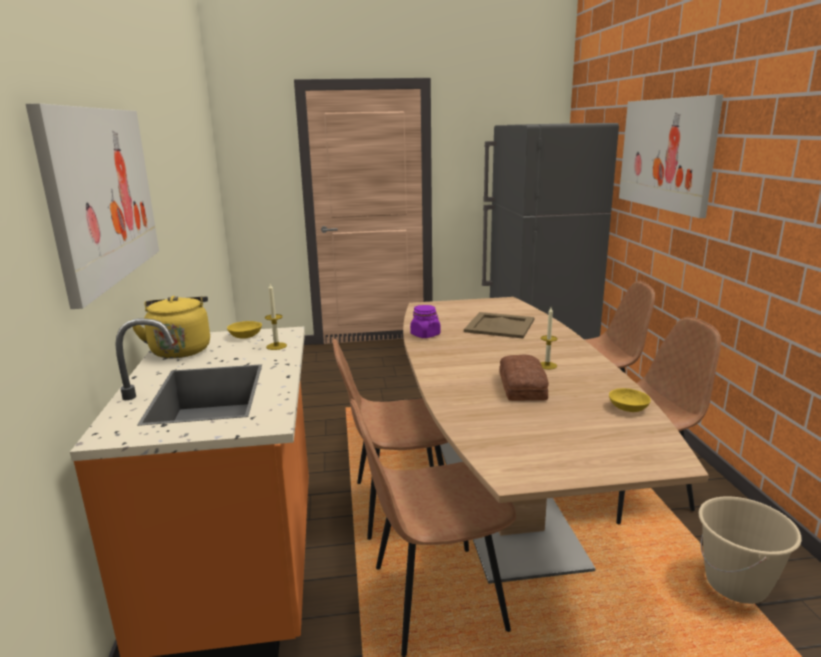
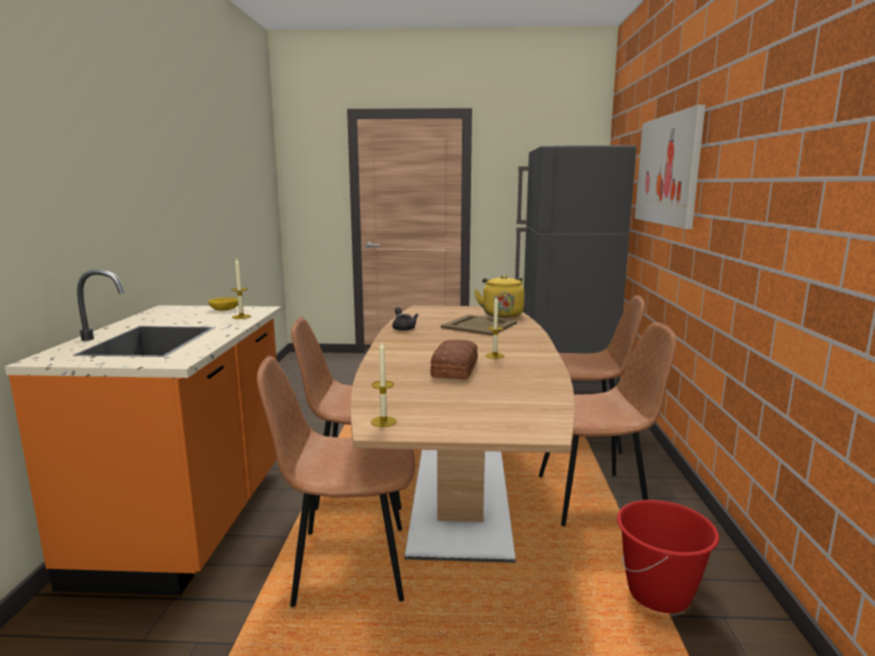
camera: 10 degrees right, 5 degrees down
picture [26,103,159,309] -> none
yellow kettle [129,296,210,358] -> yellow kettle moved to [475,275,525,318]
purple jar [410,305,441,338] -> grey teapot [392,307,418,331]
yellow bowl [609,388,651,412] -> none
beige bucket [698,497,802,604] -> red bucket [617,500,719,614]
none -> candle [371,342,397,427]

